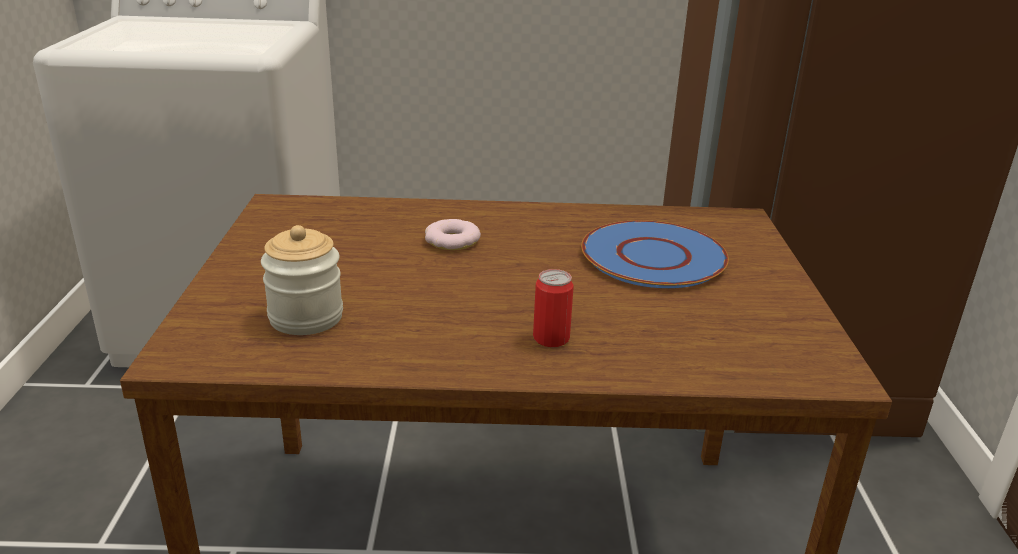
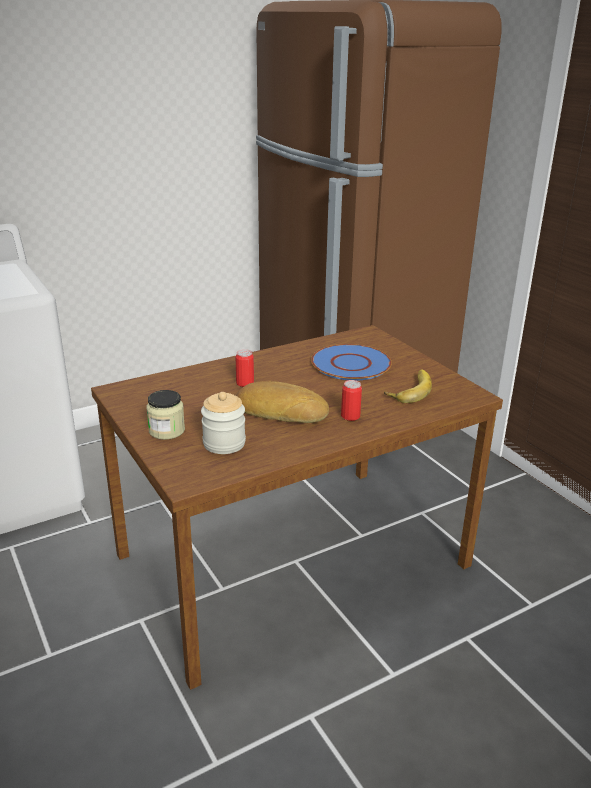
camera: 30 degrees left, 0 degrees up
donut [425,219,481,250] -> can [236,349,254,387]
none -> jar [146,390,185,440]
none -> bread [236,381,329,423]
none -> banana [384,369,432,403]

